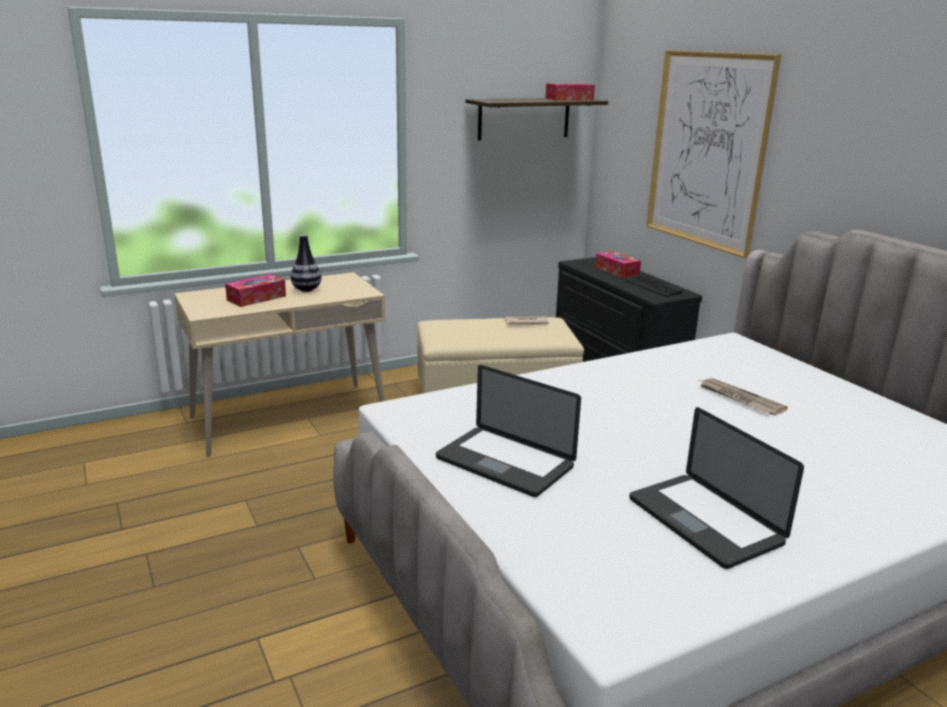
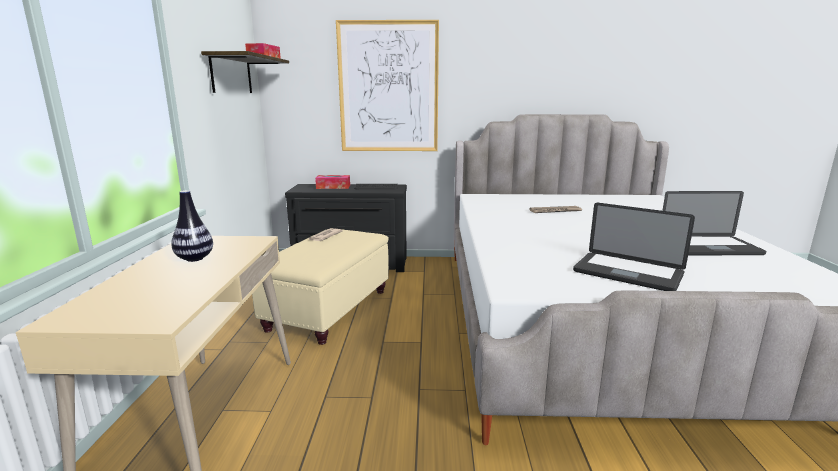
camera: 60 degrees left, 5 degrees down
tissue box [225,274,286,307] -> none
laptop [436,365,581,497] -> laptop turned 60 degrees clockwise [573,203,695,291]

